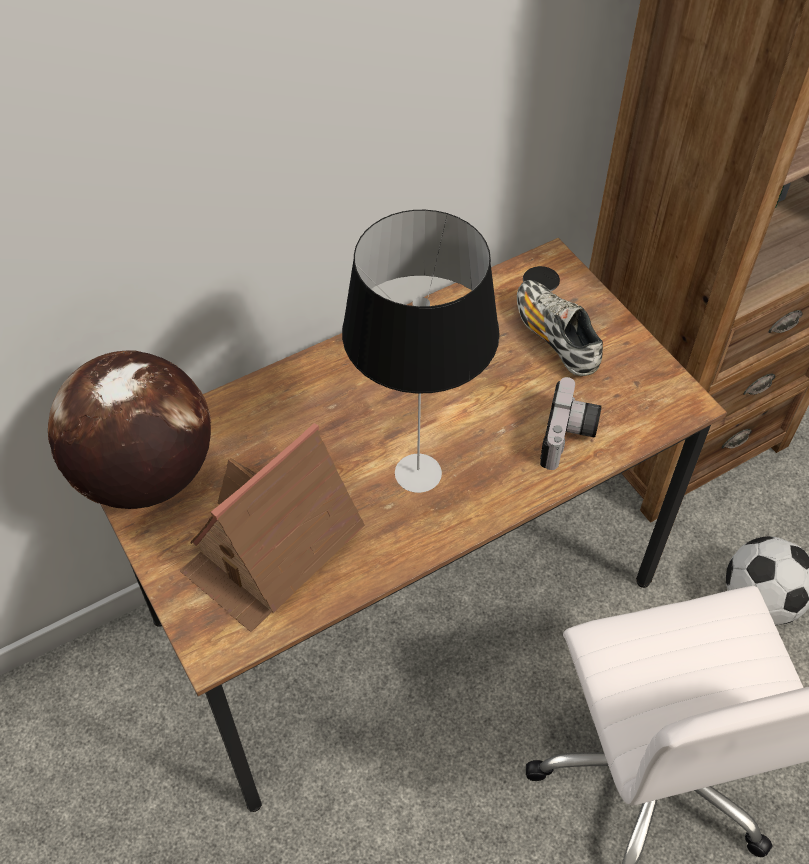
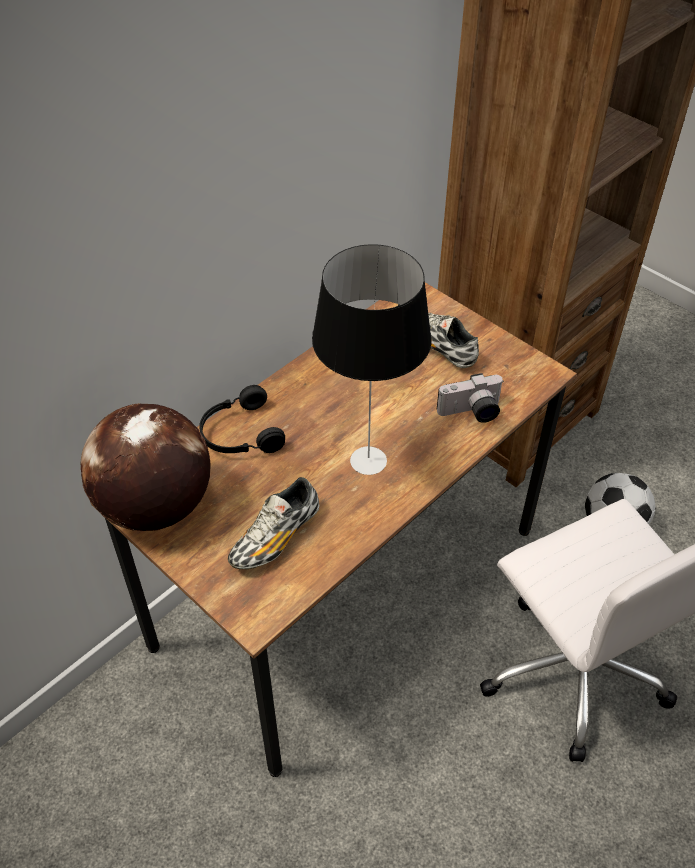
camera: 15 degrees left, 5 degrees down
toy house [180,423,365,632] -> shoe [228,477,320,569]
camera [540,377,601,470] -> camera turned 75 degrees clockwise [437,373,503,423]
none -> black headphones [199,385,285,453]

